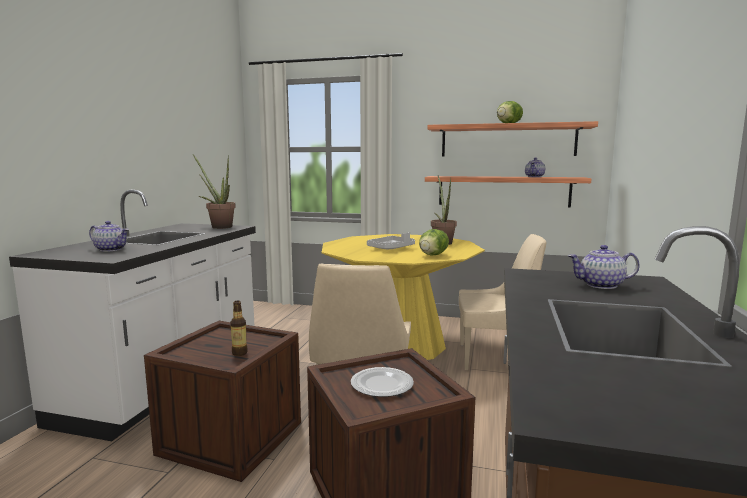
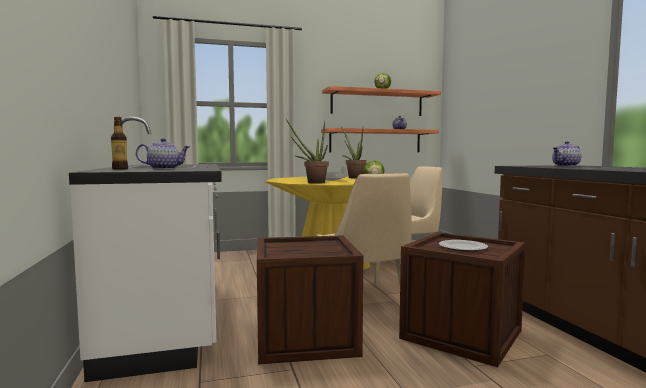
camera: 30 degrees left, 5 degrees down
potted plant [193,155,236,229] -> potted plant moved to [286,119,329,184]
bottle [230,301,248,356] -> bottle moved to [111,117,128,170]

